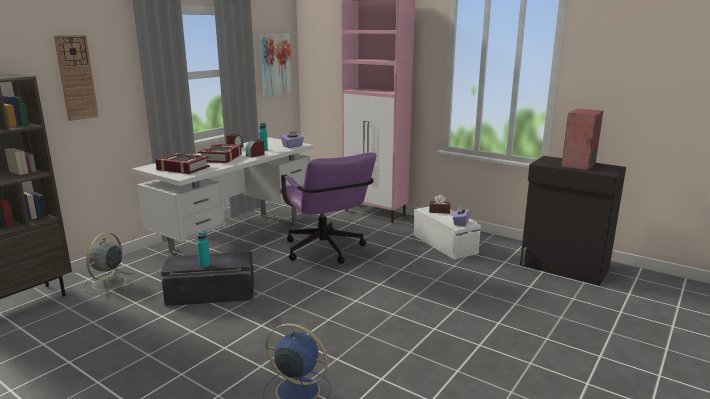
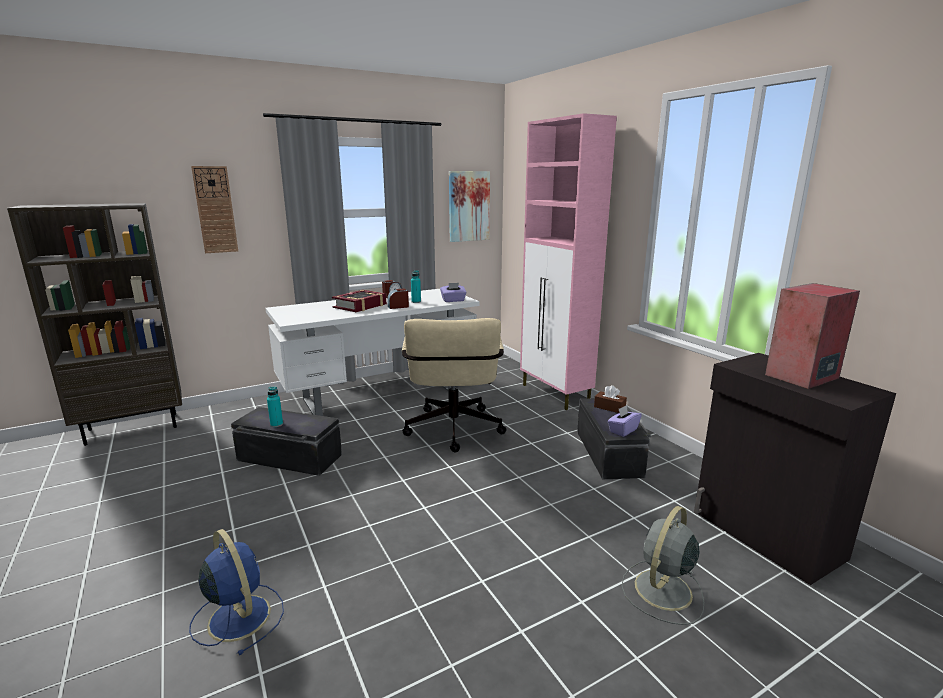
camera: 25 degrees right, 0 degrees up
grey fan [83,233,132,295] -> grey fan moved to [621,506,704,625]
book [155,153,210,174] -> none
purple office chair [280,153,376,264] -> beige office chair [402,318,506,452]
white storage box [414,207,481,260] -> black storage box [577,398,651,479]

